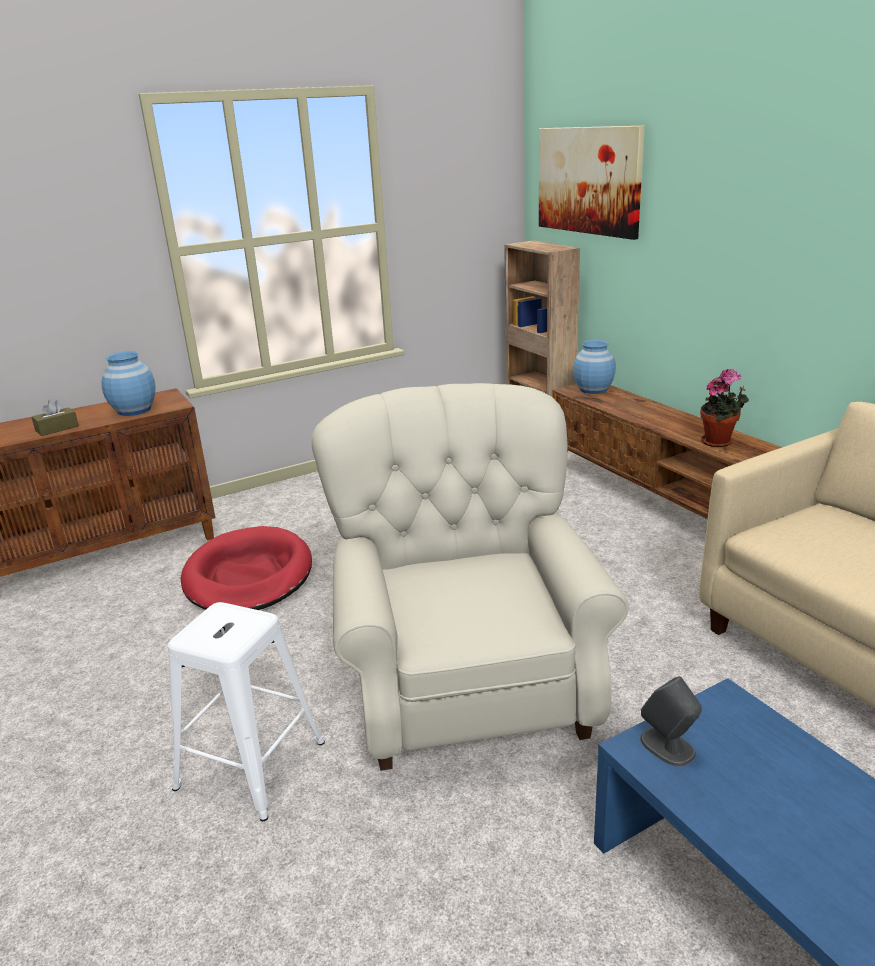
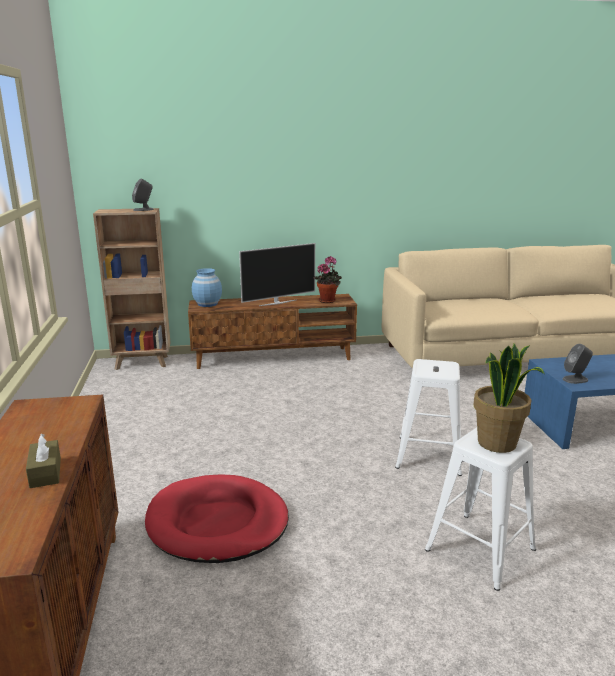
camera: 70 degrees left, 5 degrees down
blue vase [102,351,156,416] -> none
beige armchair [312,383,629,771] -> white stool [395,359,462,476]
picture [539,126,645,240] -> none
none -> grey speaker [132,178,154,211]
none -> television [239,243,315,306]
none -> potted plant [473,344,545,453]

